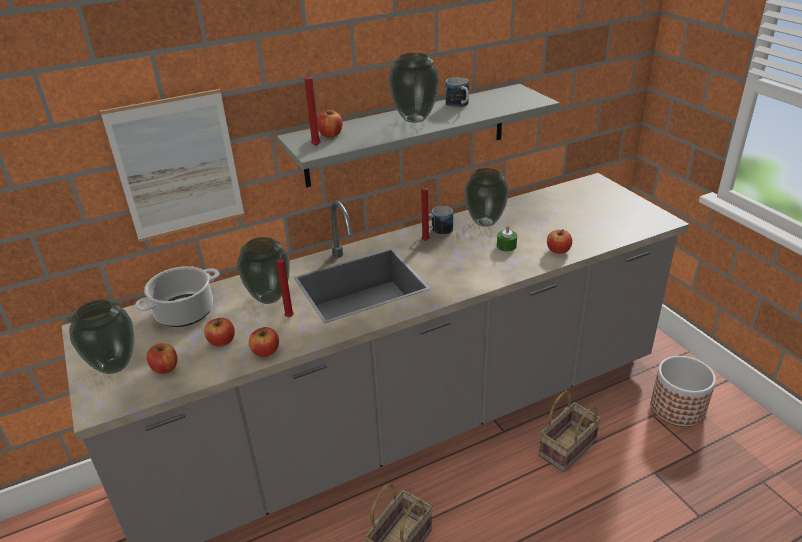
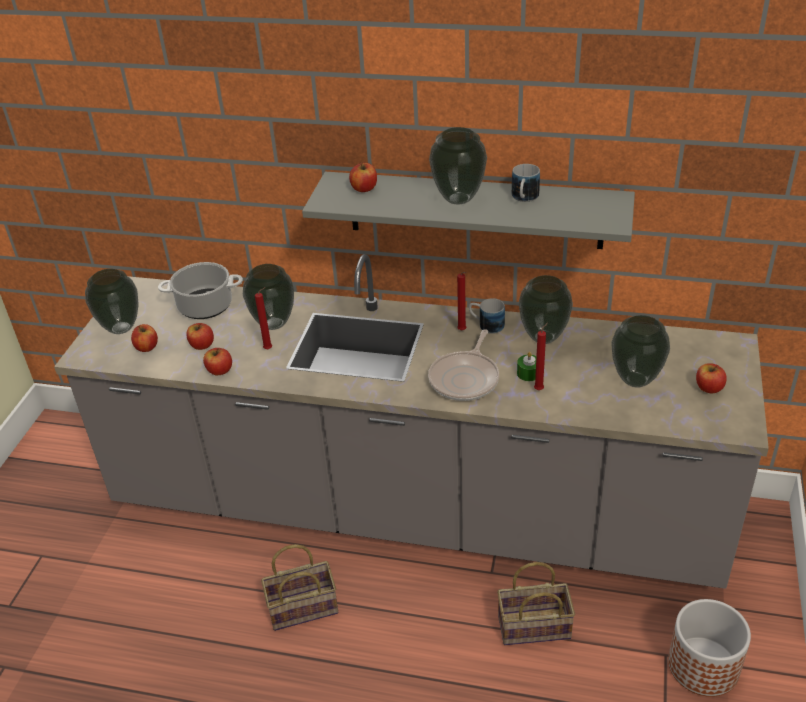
camera: 40 degrees right, 5 degrees up
picture [100,89,244,242] -> none
red candle [304,67,321,146] -> red candle moved to [534,322,548,390]
apple [547,229,572,254] -> apple moved to [696,363,727,393]
none -> frying pan [428,329,499,401]
none -> vase [612,315,670,388]

